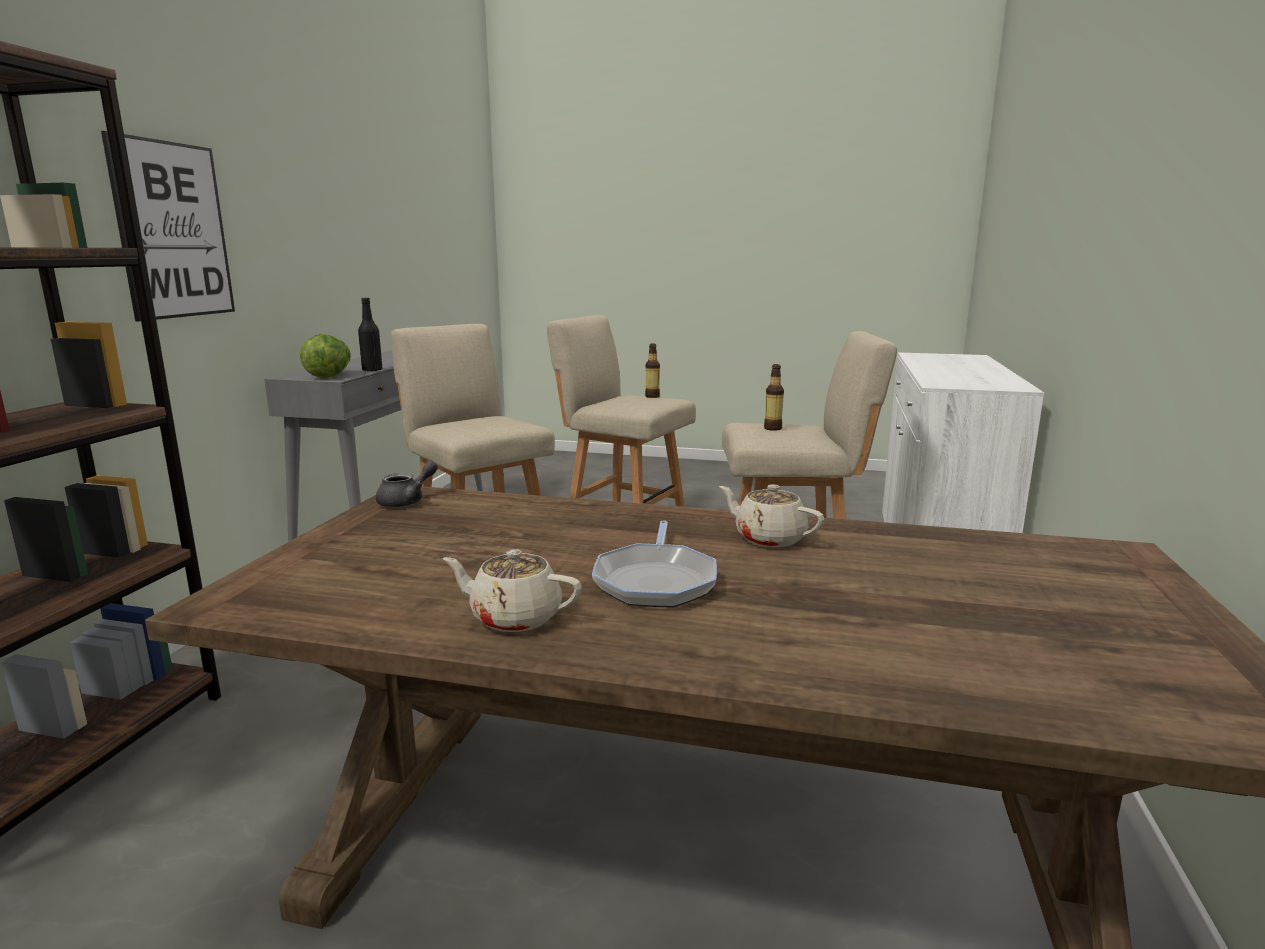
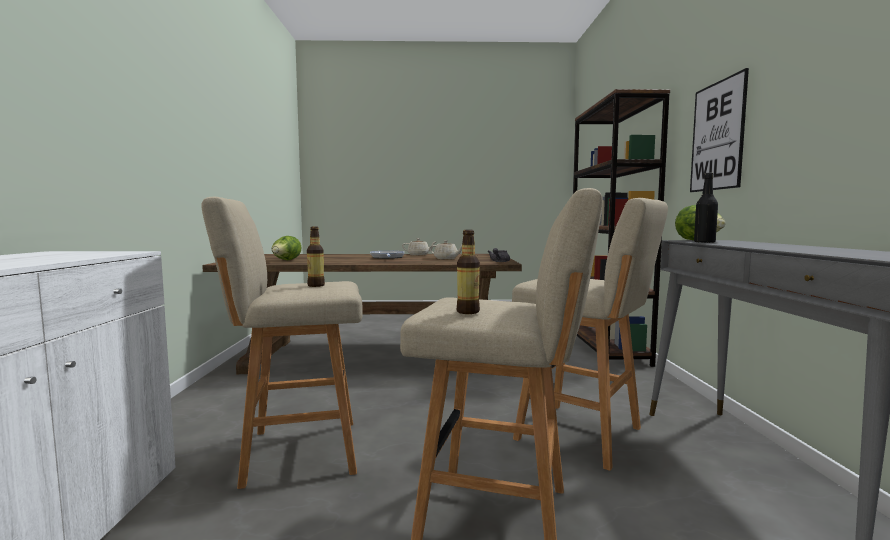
camera: 165 degrees right, 10 degrees down
beige teapot [719,484,824,548] -> beige teapot moved to [429,240,462,260]
none -> lettuce [272,236,301,260]

